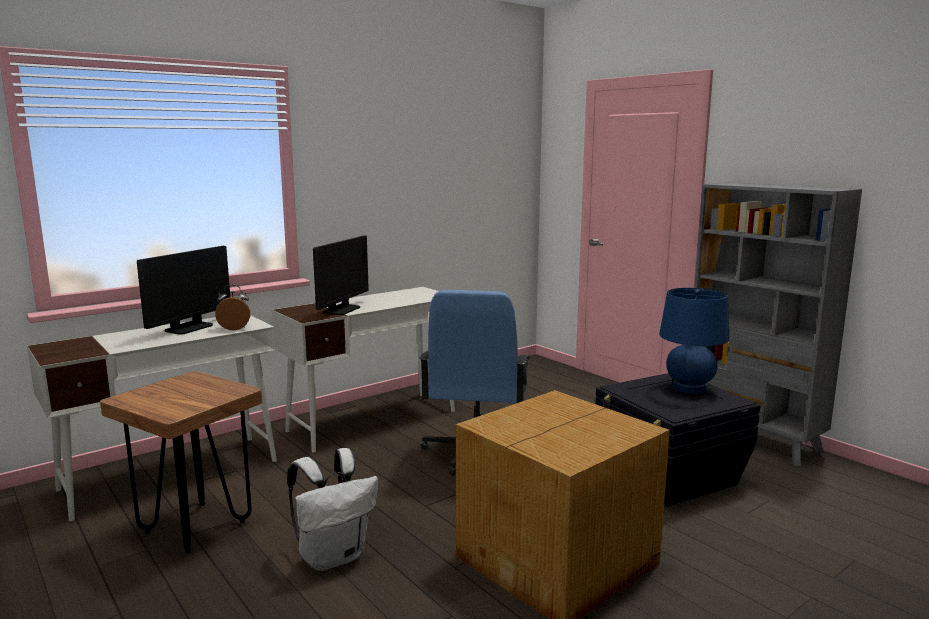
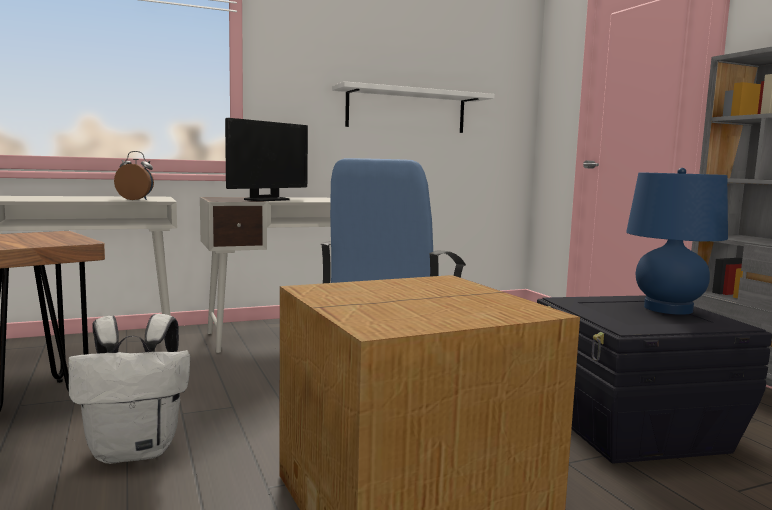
camera: 15 degrees right, 5 degrees down
monitor [137,246,230,334] -> none
none -> white shelf [332,81,495,133]

